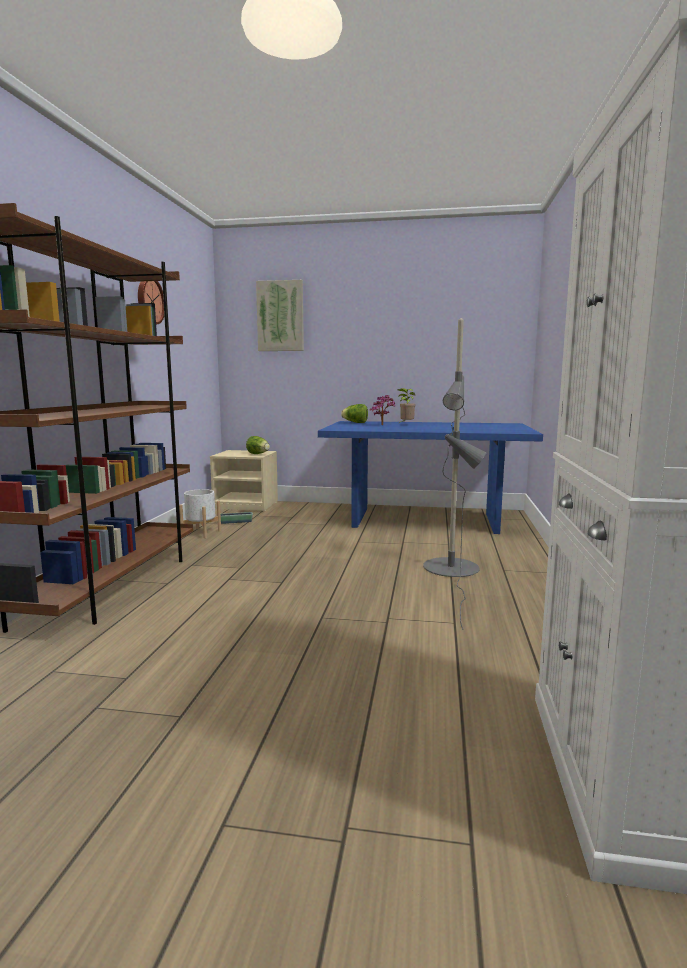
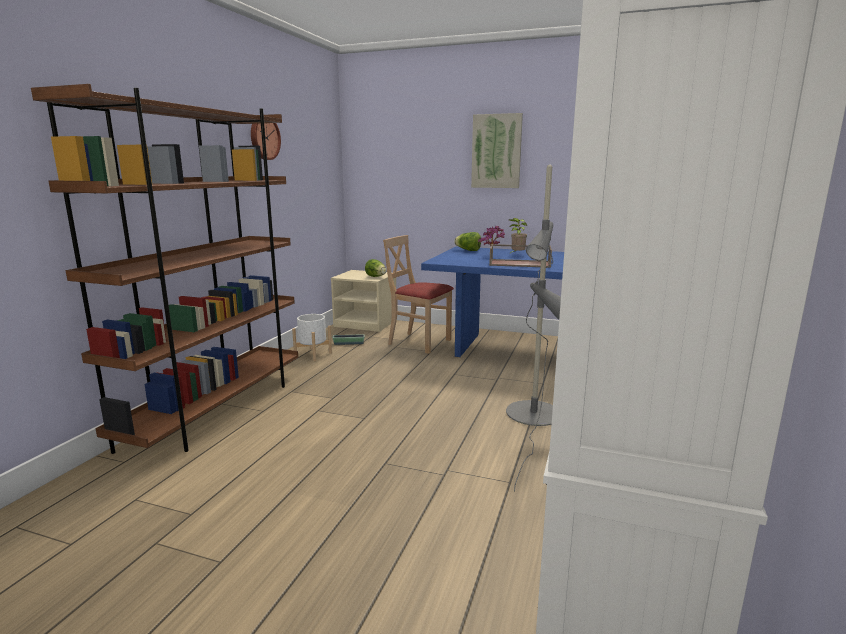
camera: 10 degrees right, 5 degrees up
picture [256,280,304,351] -> picture moved to [471,113,523,188]
none -> beige chair [383,235,454,354]
none -> brown tray [489,244,552,268]

